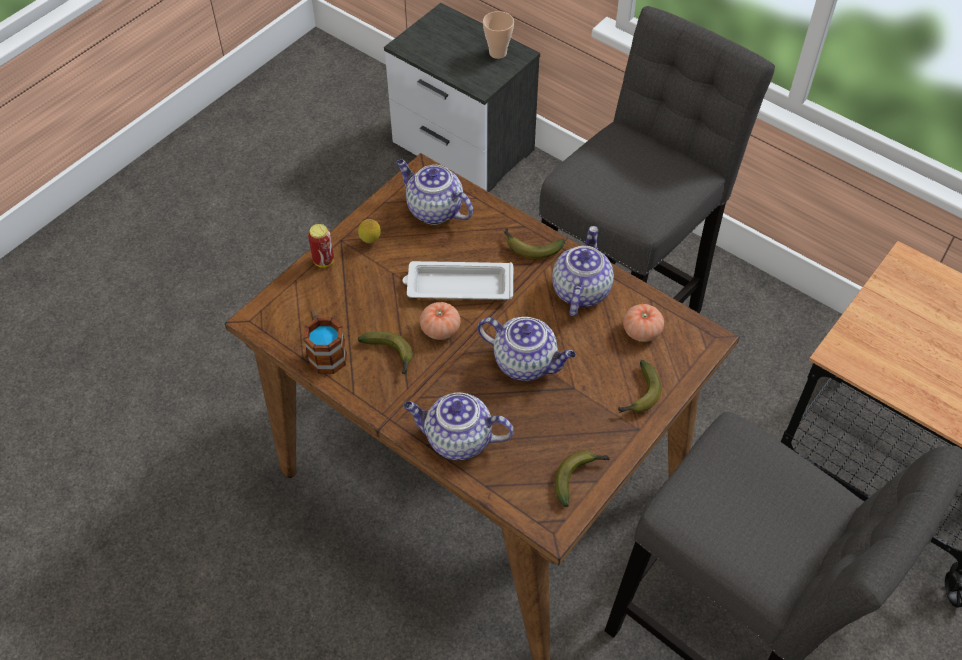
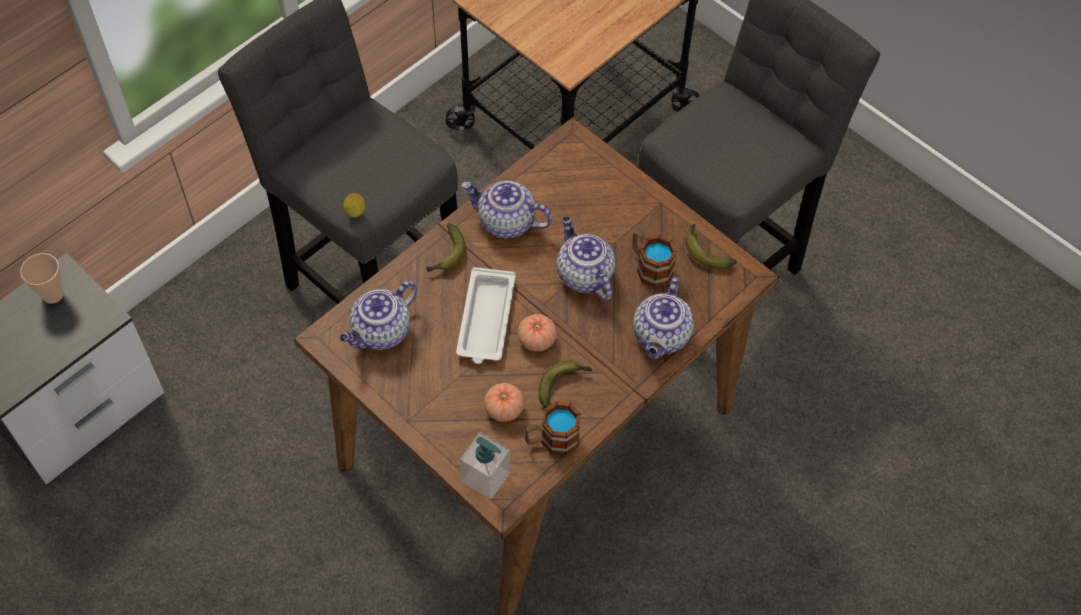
camera: 85 degrees left, 5 degrees up
can [308,224,334,267] -> none
lemon [358,219,381,243] -> lemon moved to [343,193,365,218]
teapot [478,317,576,381] -> teapot turned 60 degrees counterclockwise [557,217,616,301]
banana [618,360,662,413] -> none
tomato [623,304,664,342] -> tomato moved to [484,383,525,422]
none -> soap dispenser [460,432,510,499]
none -> mug [633,230,677,288]

